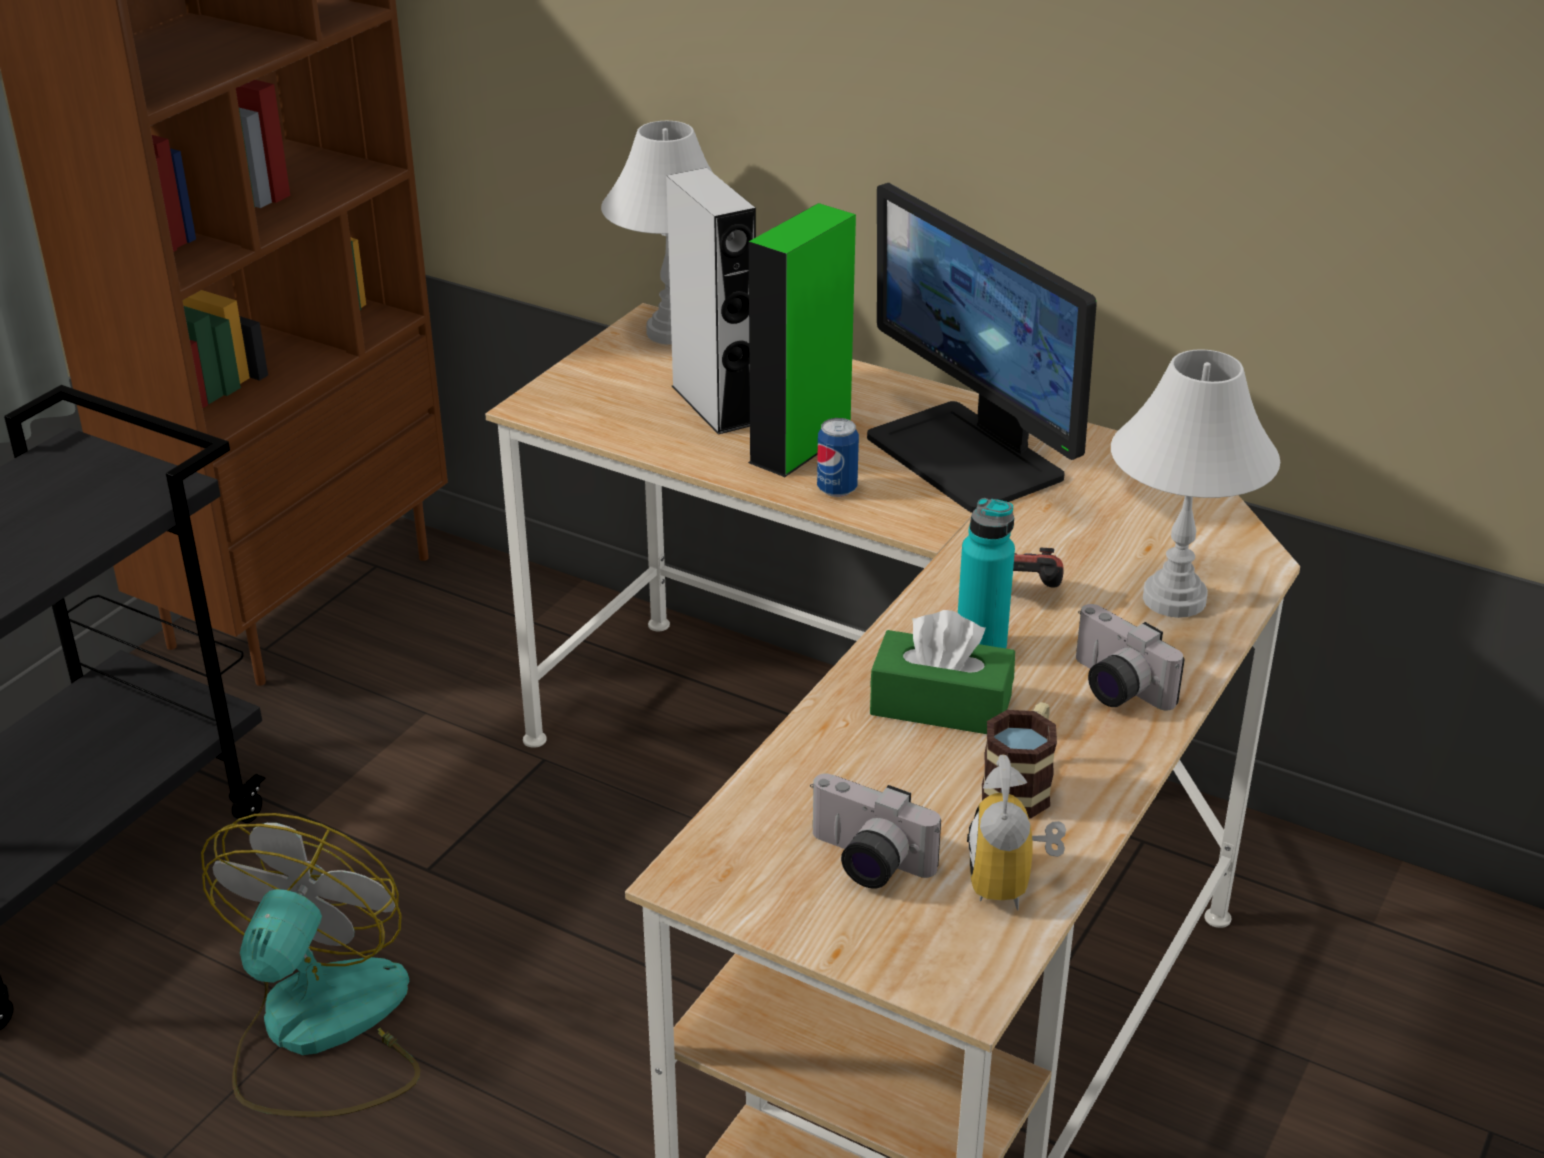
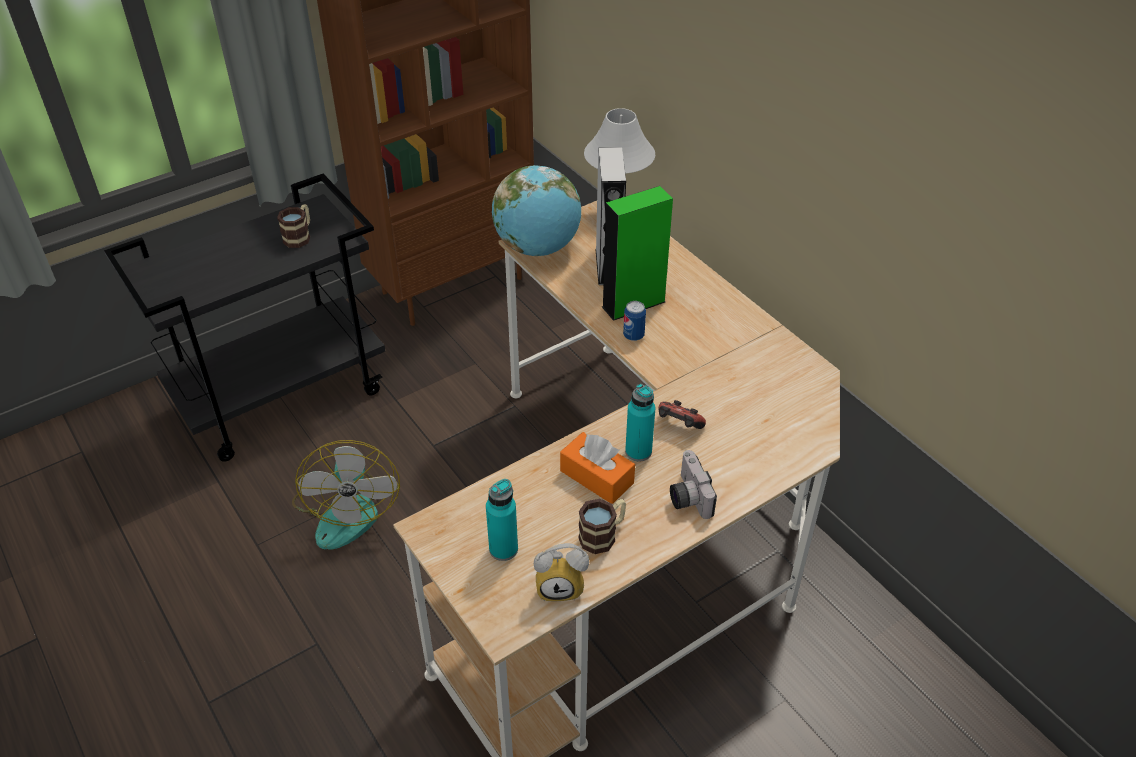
camera: 25 degrees right, 10 degrees up
fan [201,813,420,1117] -> fan turned 135 degrees clockwise [292,440,400,550]
camera [810,774,941,889] -> turquoise bottle [486,479,518,561]
monitor [867,183,1097,513] -> none
green tissue box [870,610,1015,734] -> orange tissue box [560,432,635,504]
alarm clock [967,754,1066,911] -> alarm clock turned 120 degrees counterclockwise [534,543,589,601]
white table lamp [1111,349,1280,618] -> none
none -> mug [277,204,310,248]
none -> globe [492,165,581,256]

